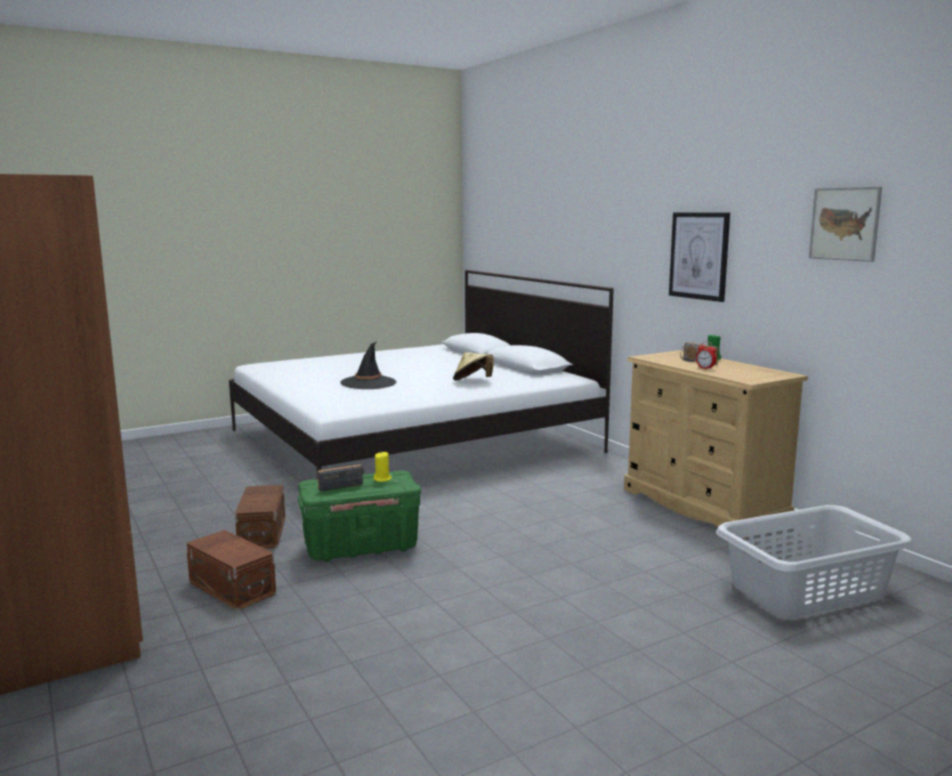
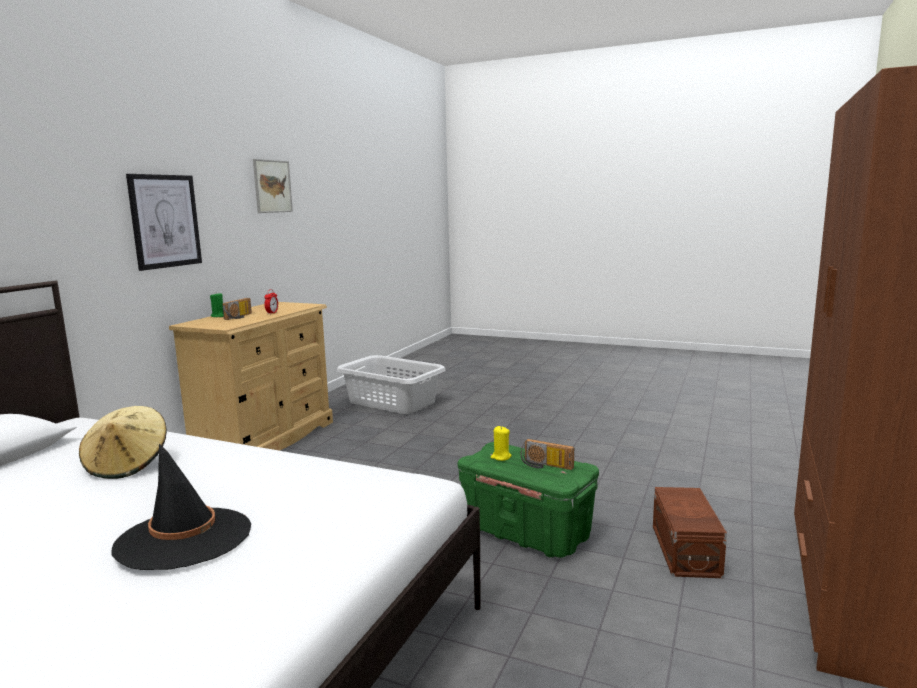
camera: 125 degrees left, 0 degrees up
brown storage box [235,485,285,549] -> none

